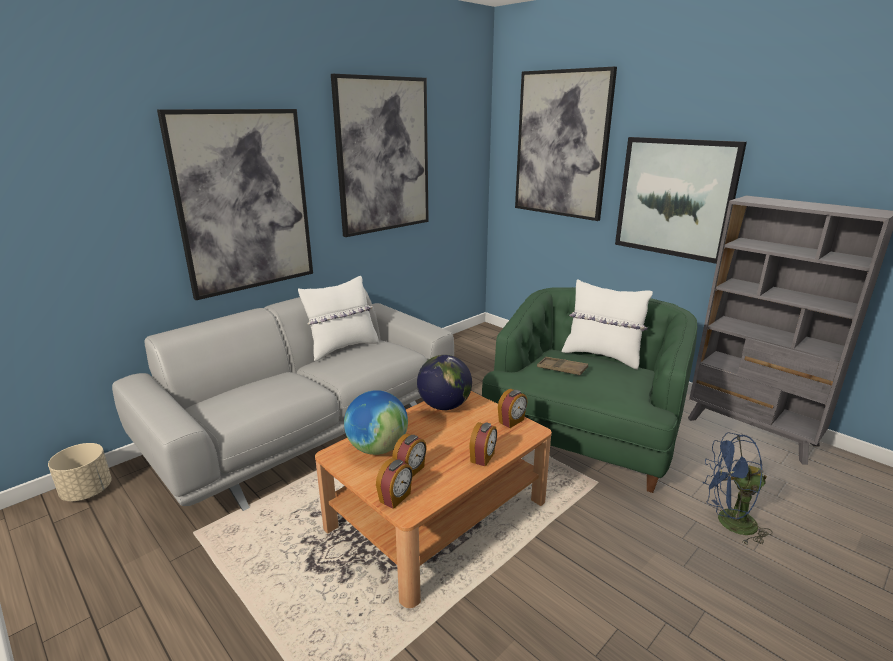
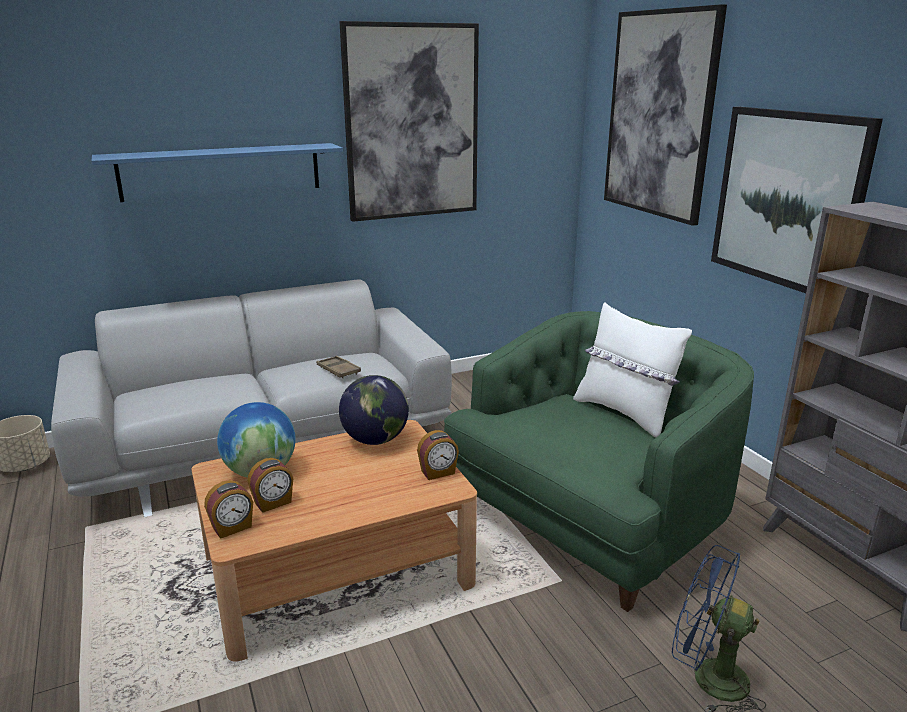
camera: 20 degrees right, 0 degrees up
picture [157,109,313,300] -> blue shelf [92,143,343,202]
white pillow [298,276,378,361] -> none
alarm clock [469,422,497,467] -> none
brown tray [537,357,588,376] -> brown tray moved to [316,356,361,378]

